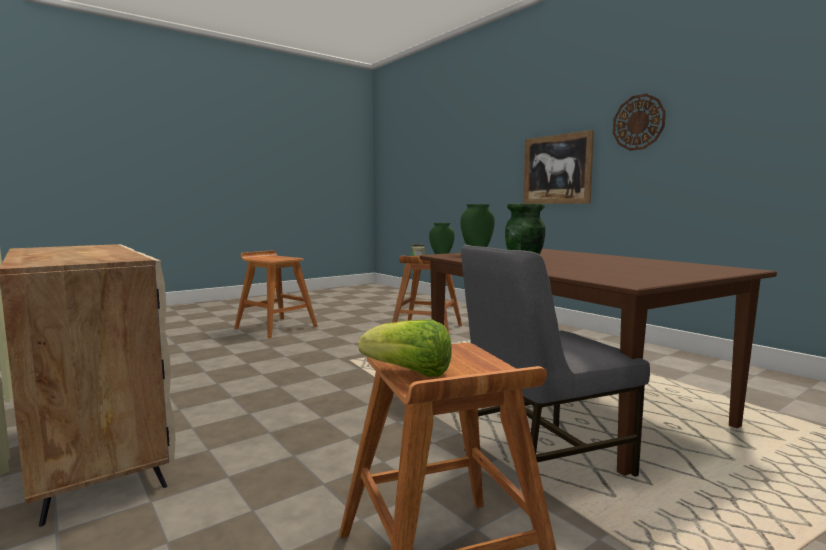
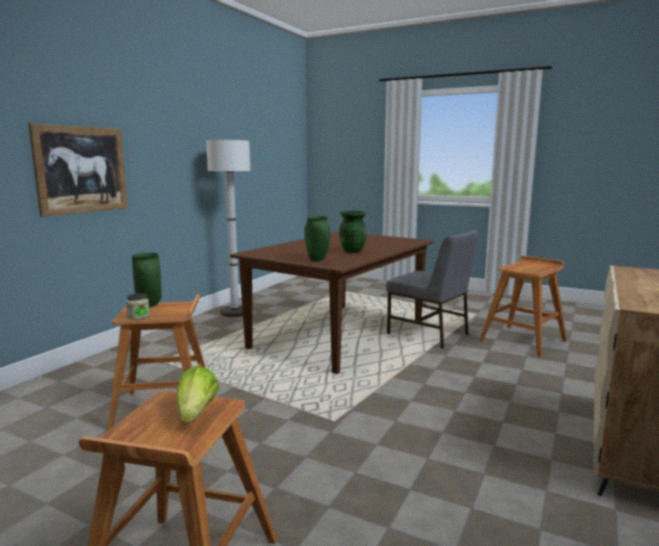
camera: 115 degrees left, 5 degrees up
lettuce [358,319,452,377] -> lettuce moved to [177,366,219,423]
wall clock [613,94,666,151] -> none
none -> white floor lamp [206,140,251,317]

